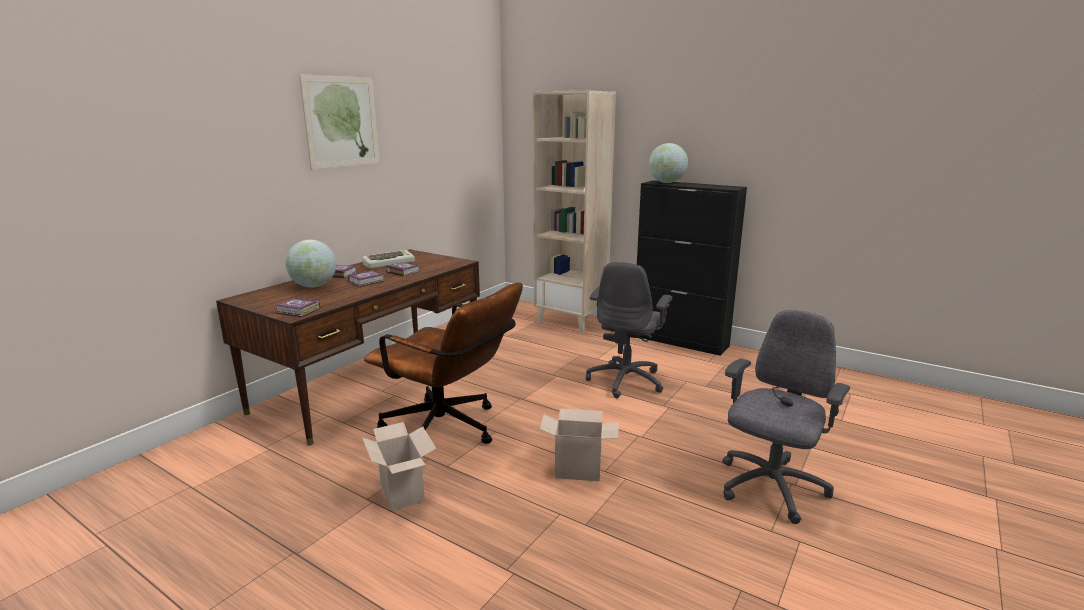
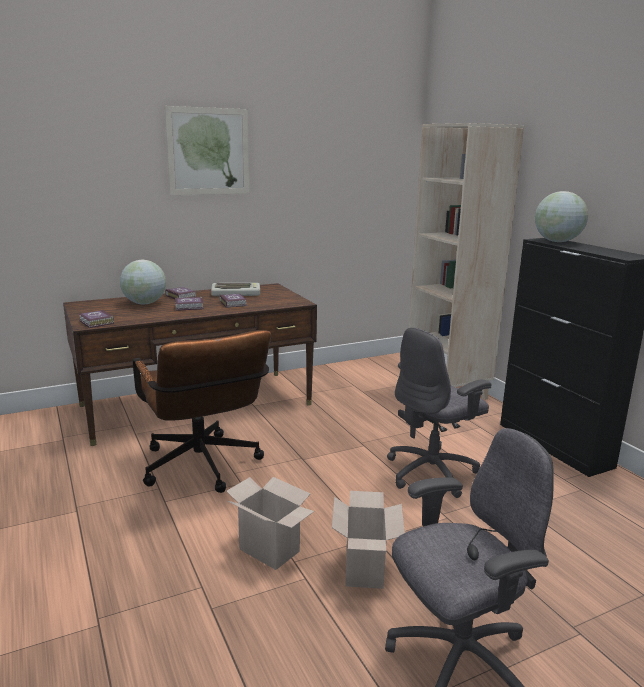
camera: 30 degrees right, 0 degrees up
cardboard box [362,422,436,511] -> cardboard box moved to [332,491,405,589]

